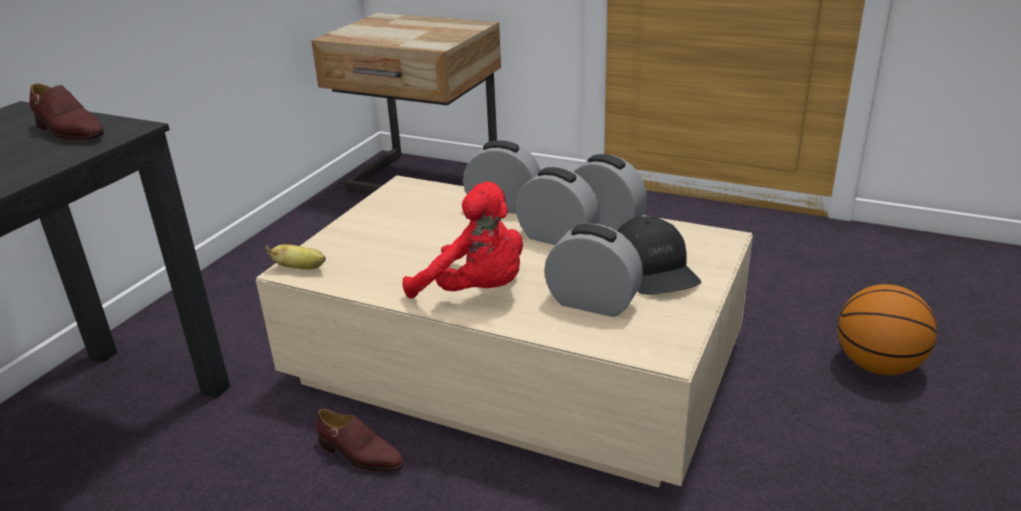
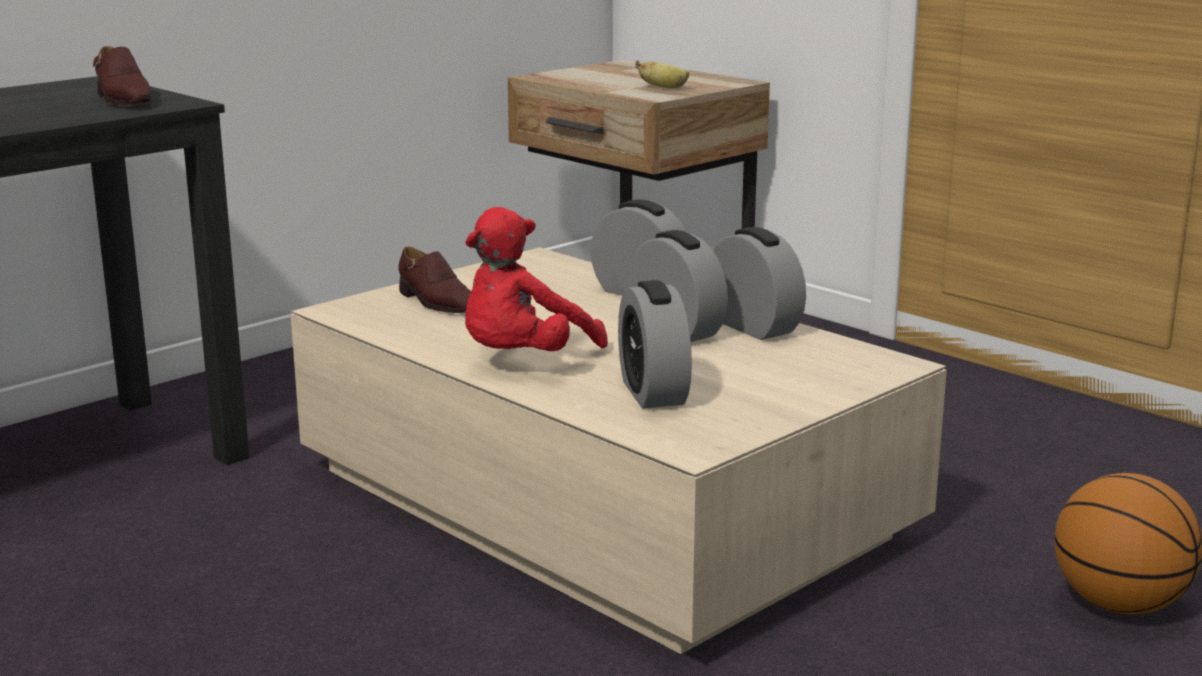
camera: 20 degrees right, 10 degrees down
banana [265,244,326,270] -> banana moved to [636,60,689,88]
brown shoe [316,409,404,472] -> brown shoe moved to [398,246,471,313]
red plush toy [403,181,523,299] -> red plush toy turned 75 degrees clockwise [465,207,608,351]
alarm clock [544,224,643,317] -> alarm clock turned 150 degrees counterclockwise [618,280,692,409]
black cap [617,216,701,295] -> none

